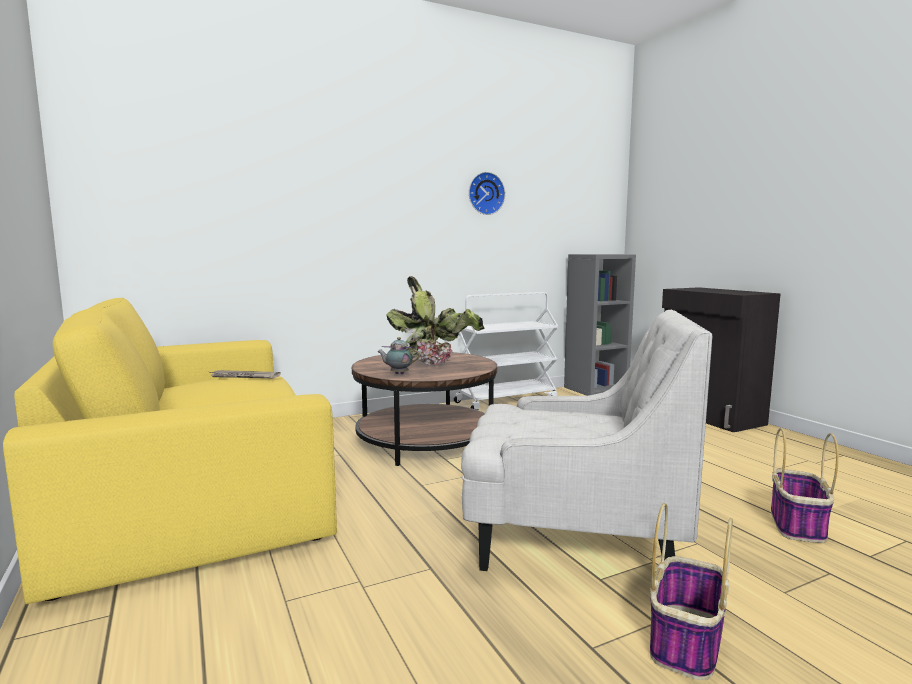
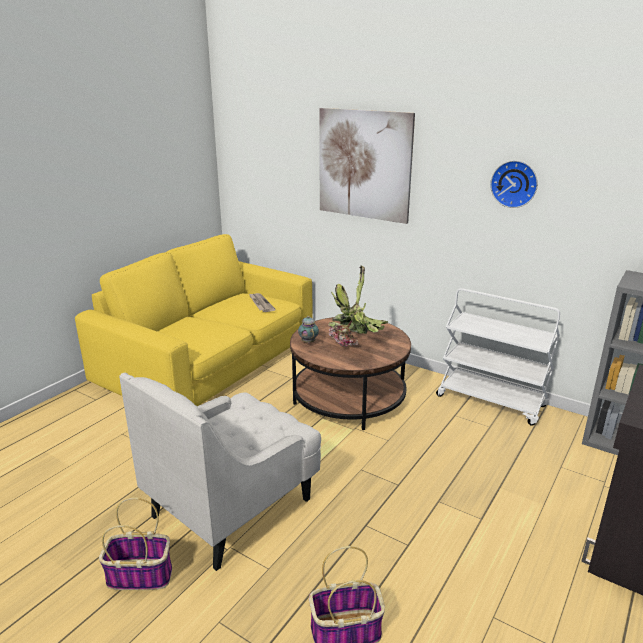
camera: 60 degrees right, 15 degrees up
white armchair [461,310,712,571] -> white armchair turned 60 degrees clockwise [119,373,321,571]
none -> picture [320,108,415,224]

